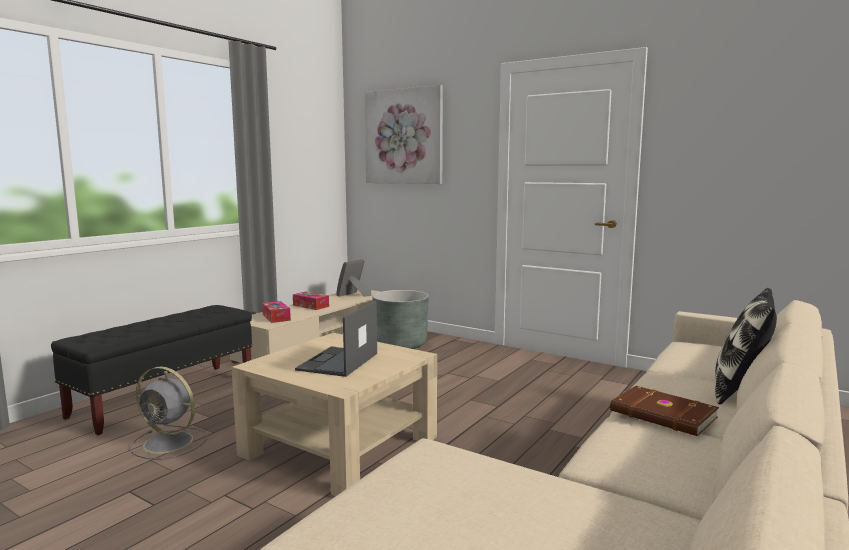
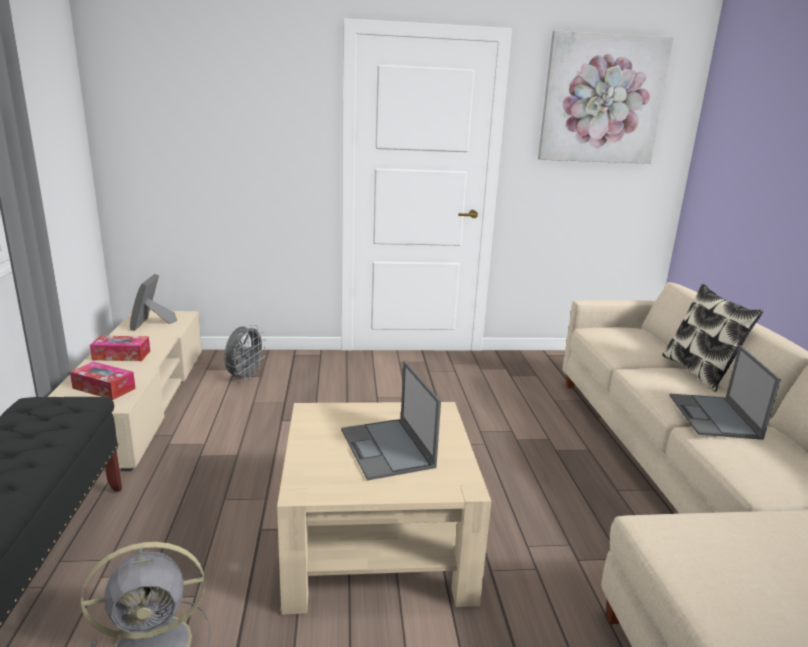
camera: 40 degrees left, 10 degrees up
picture [364,85,443,184] -> picture moved to [538,30,673,164]
grey planter [372,290,429,349] -> grey fan [224,325,266,381]
brown book [610,386,719,436] -> laptop [669,345,781,440]

